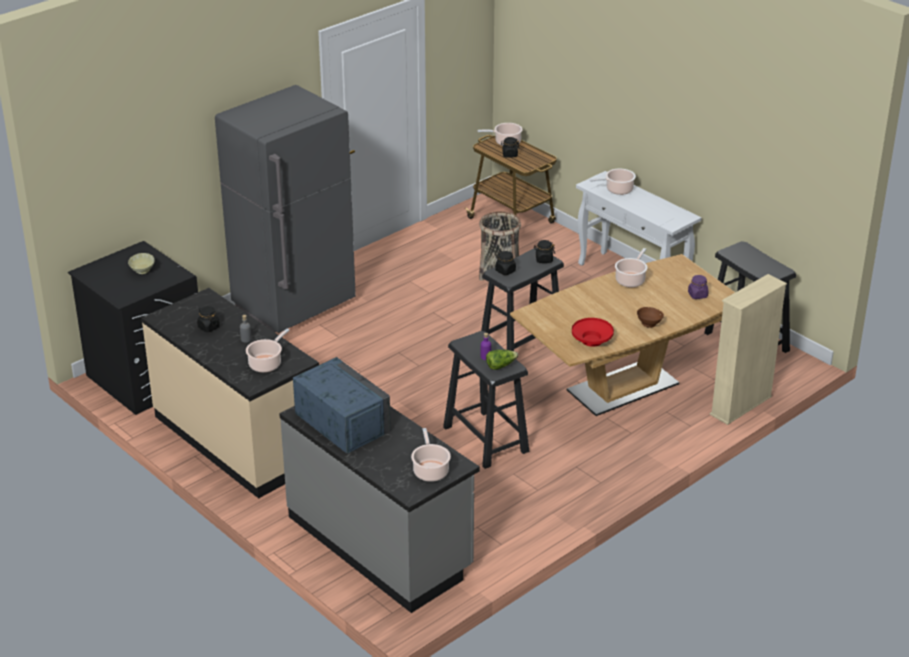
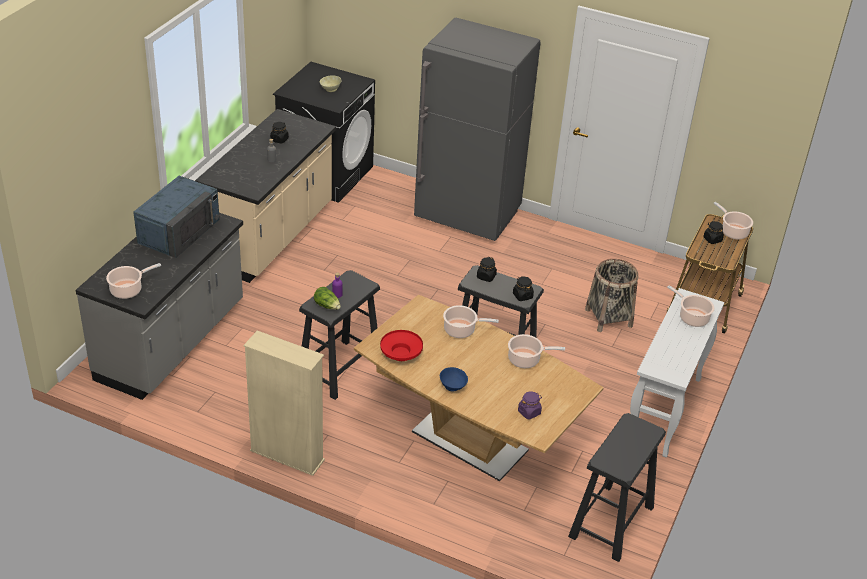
camera: 65 degrees right, 5 degrees up
cooking pot [246,329,290,373] -> cooking pot moved to [443,305,499,338]
brown bowl [637,307,664,328] -> blue bowl [440,367,468,392]
beige bookcase [710,274,787,425] -> beige bookcase moved to [244,330,325,476]

